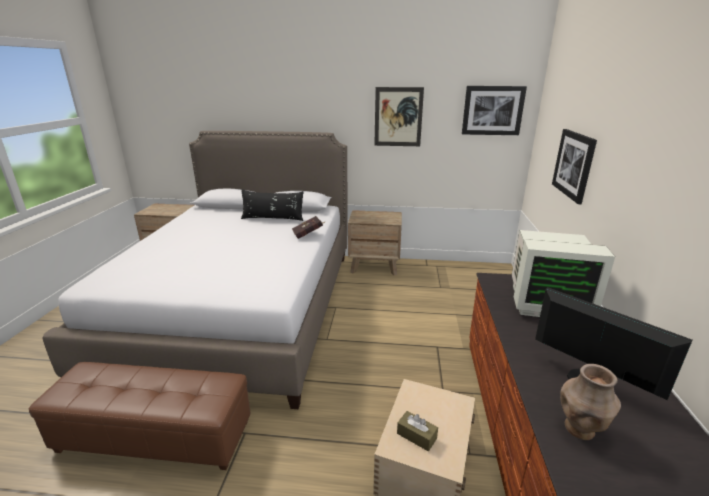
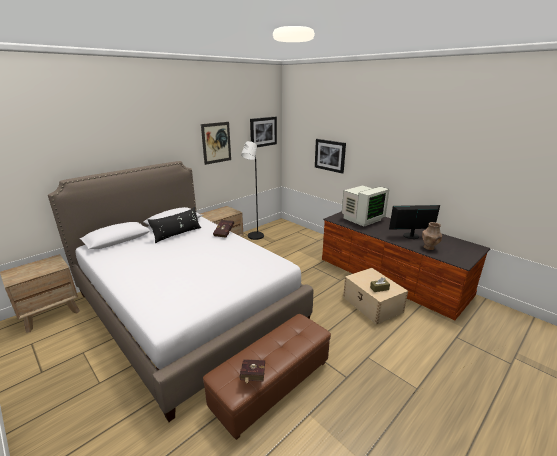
camera: 50 degrees left, 0 degrees up
none -> red book [240,359,265,384]
none -> black floor lamp [241,141,264,240]

